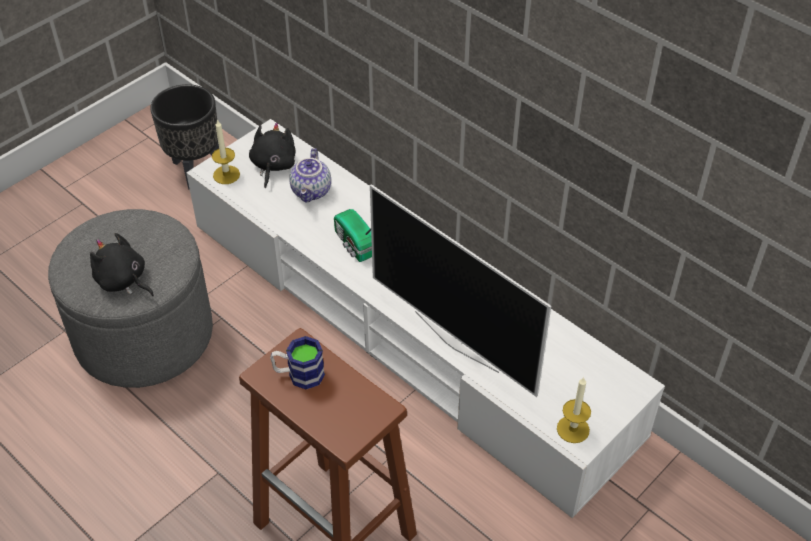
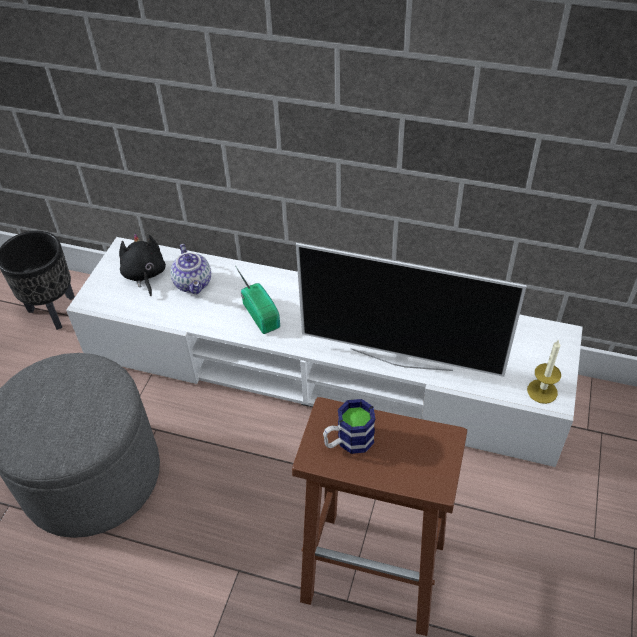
camera: 25 degrees left, 0 degrees up
black plush toy [90,233,154,296] -> none
candle [212,119,240,184] -> none
radio [334,209,372,262] -> radio turned 150 degrees counterclockwise [236,267,280,334]

